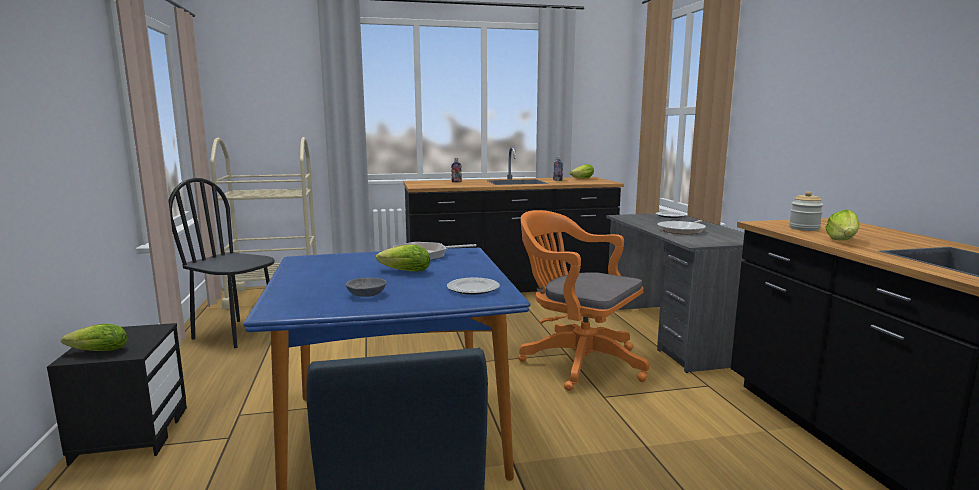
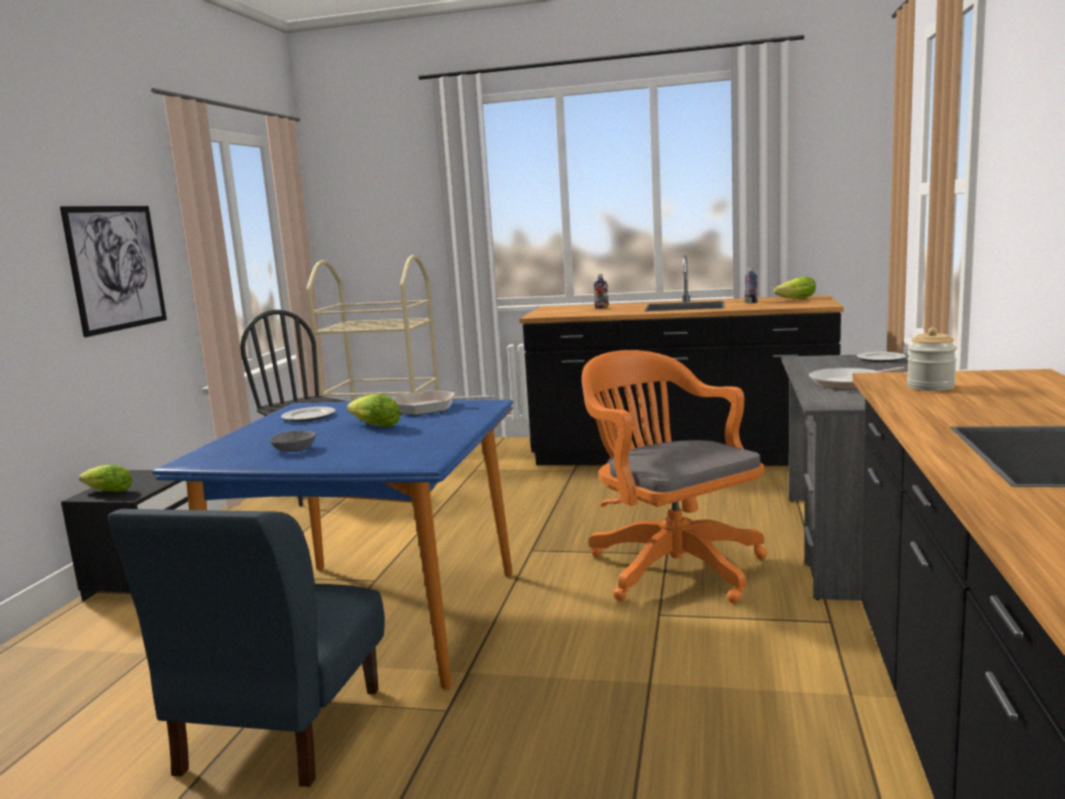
camera: 25 degrees right, 0 degrees up
plate [447,278,500,295] -> plate moved to [281,407,335,422]
lettuce [825,209,859,241] -> none
none -> picture [60,206,167,337]

